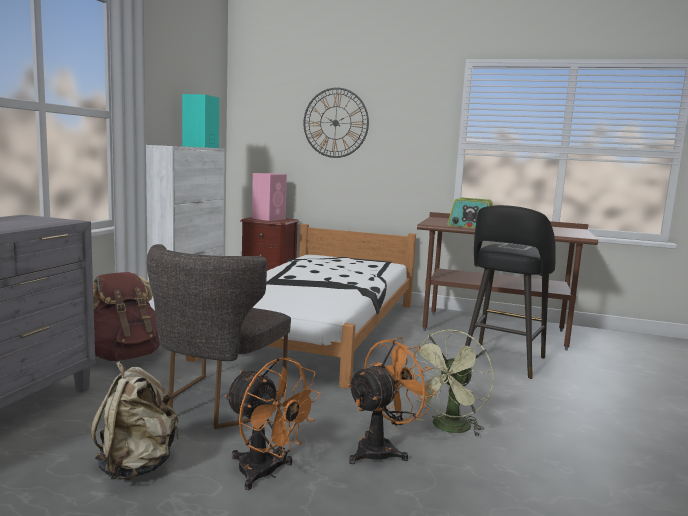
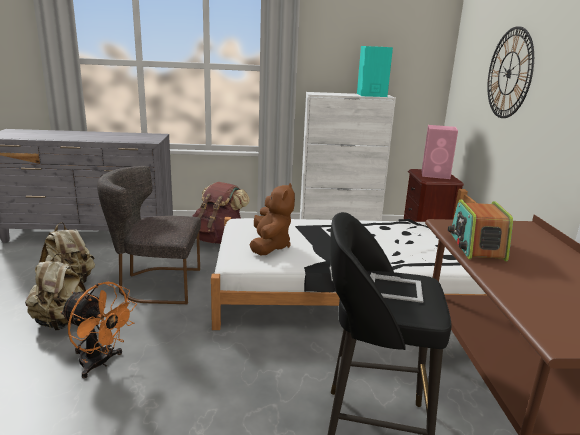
camera: 70 degrees right, 10 degrees up
orange fan [224,358,321,490] -> beige backpack [25,253,86,330]
green fan [411,330,493,437] -> none
none -> brown plush toy [250,183,295,256]

